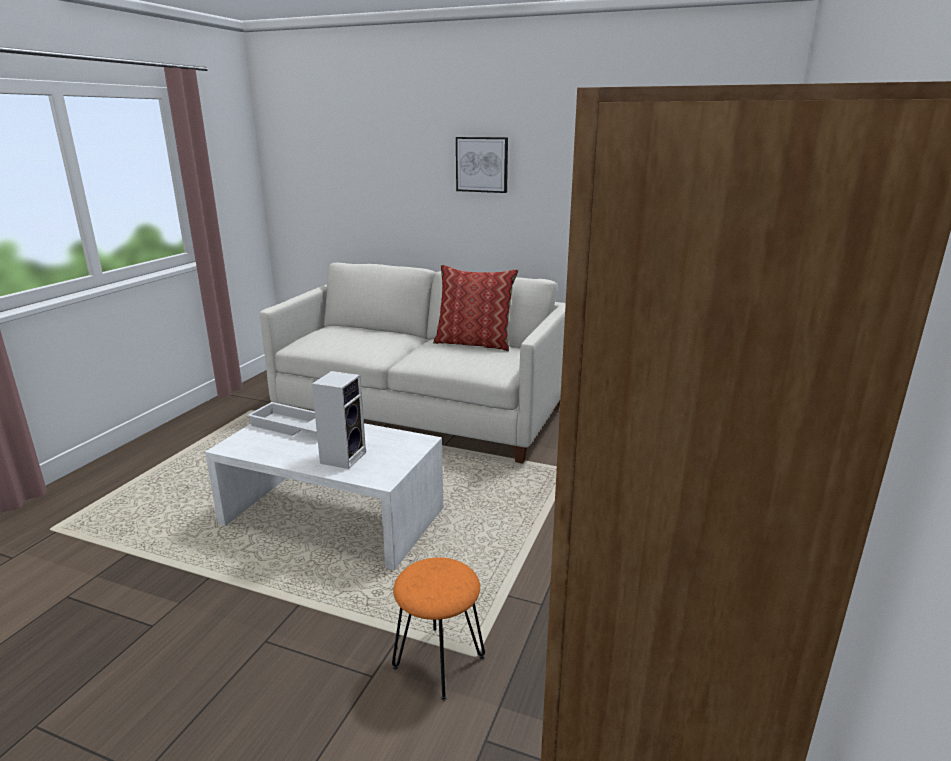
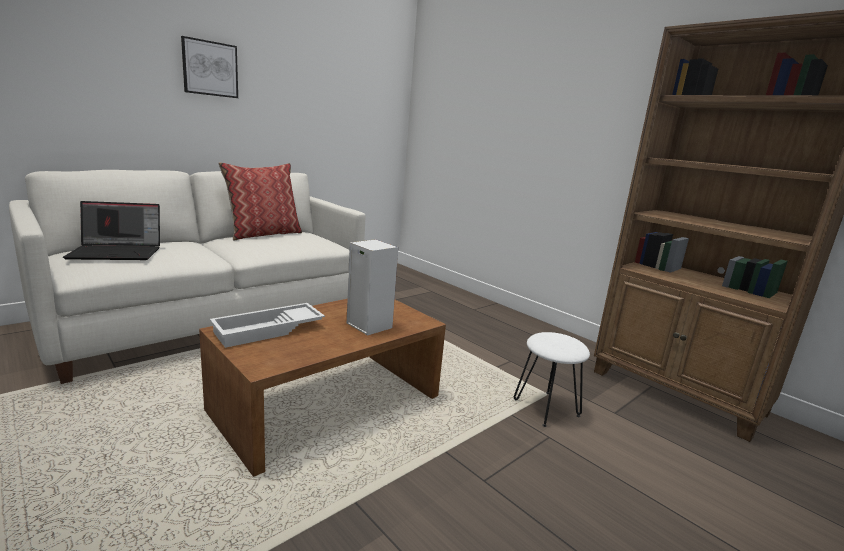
camera: 65 degrees left, 5 degrees down
white coffee table [205,423,443,570] -> brown coffee table [199,299,446,477]
orange stool [392,557,485,701] -> white stool [514,332,590,427]
none -> laptop [63,201,160,260]

